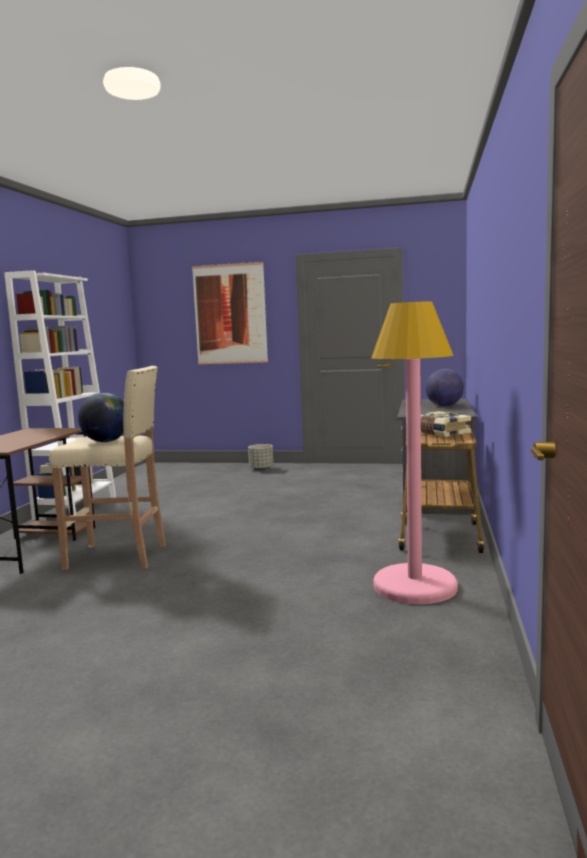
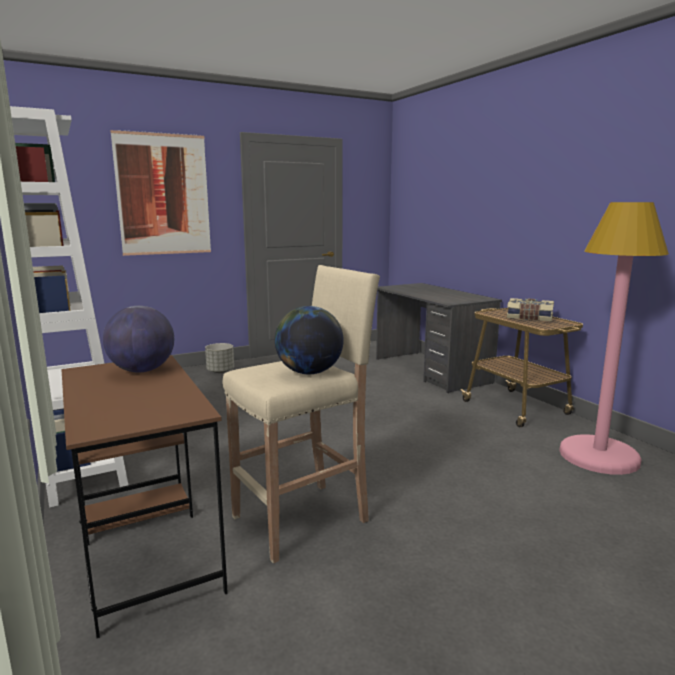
camera: 40 degrees left, 5 degrees up
globe [425,369,464,406] -> globe moved to [103,306,174,372]

